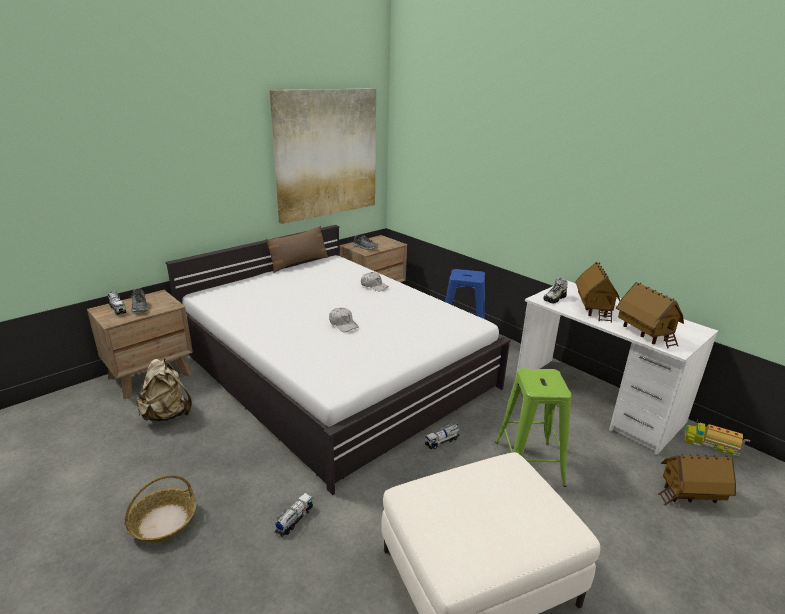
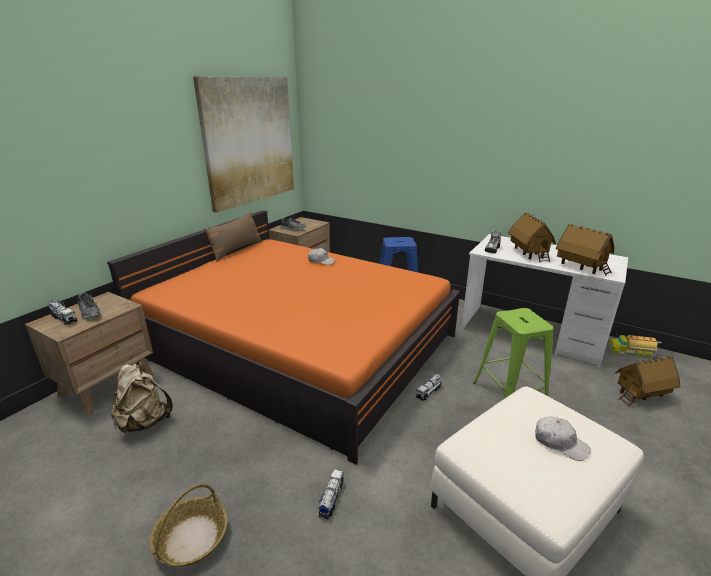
camera: 15 degrees left, 0 degrees up
white bed [166,225,511,495] -> orange bed [107,210,460,465]
white cap [329,308,359,332] -> white cap moved to [535,416,591,461]

